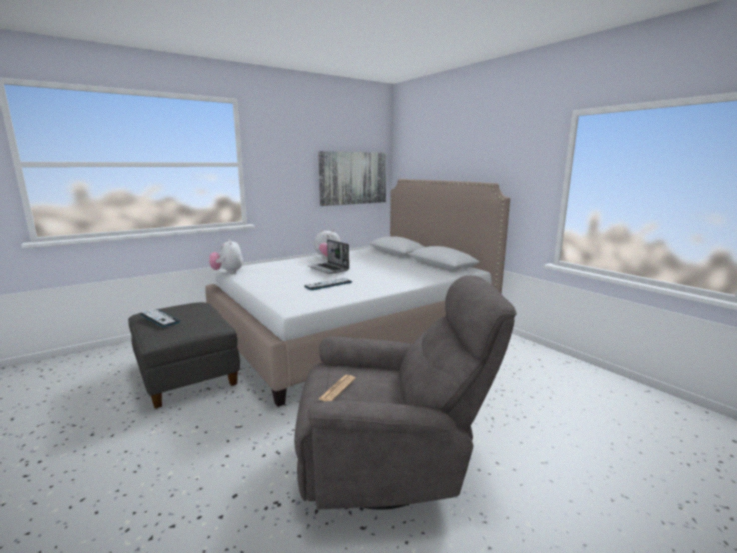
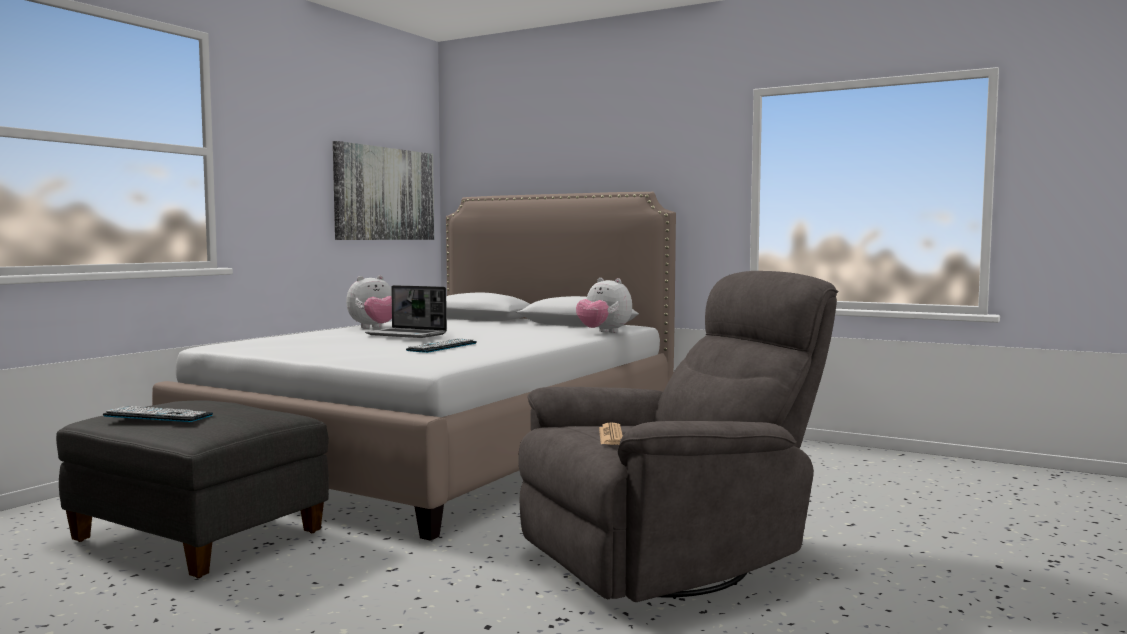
camera: 25 degrees left, 10 degrees down
plush toy [209,239,243,273] -> plush toy moved to [576,278,632,333]

